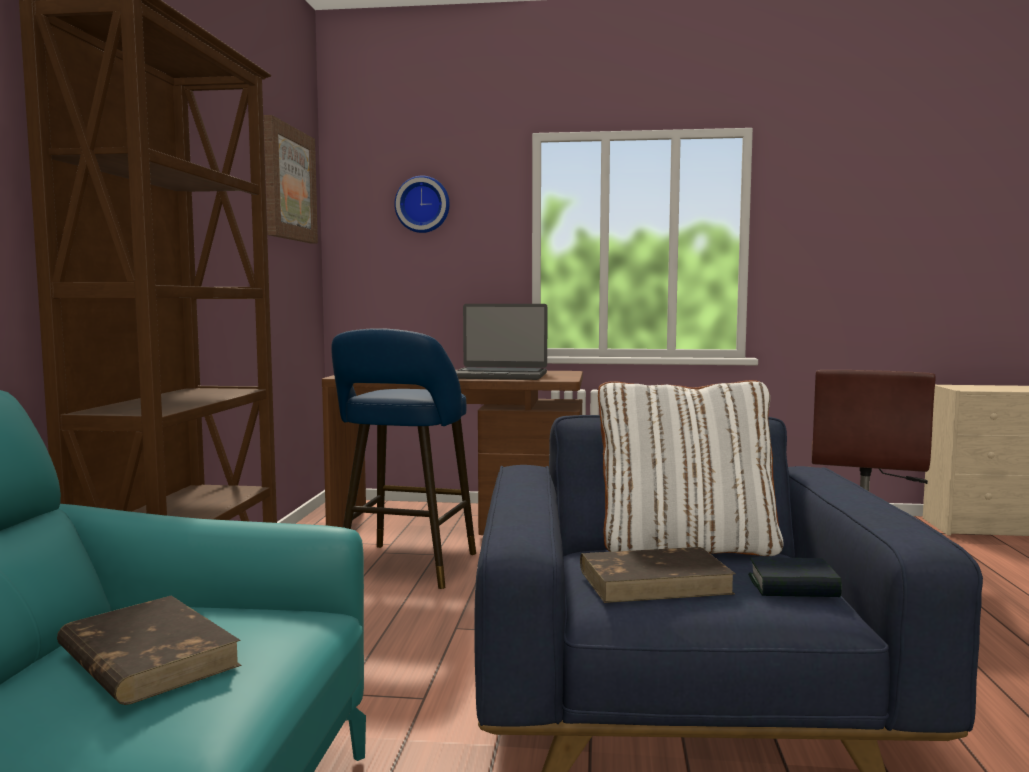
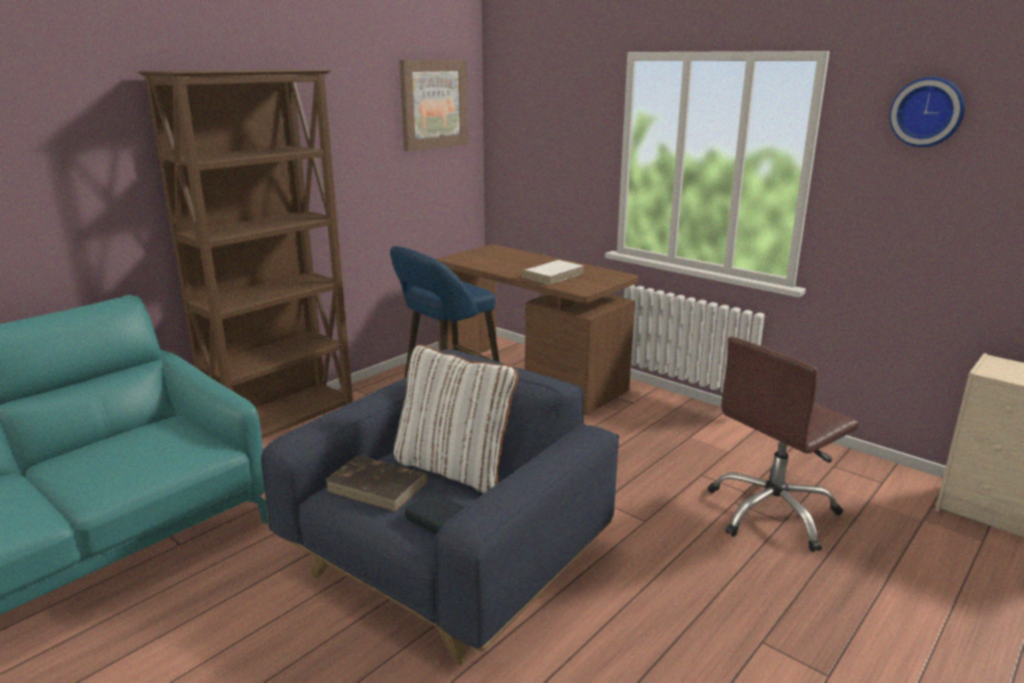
camera: 35 degrees right, 15 degrees up
brown book [57,596,241,705] -> none
wall clock [394,176,450,233] -> wall clock moved to [890,77,965,147]
laptop [456,304,548,380] -> white book [522,260,584,285]

